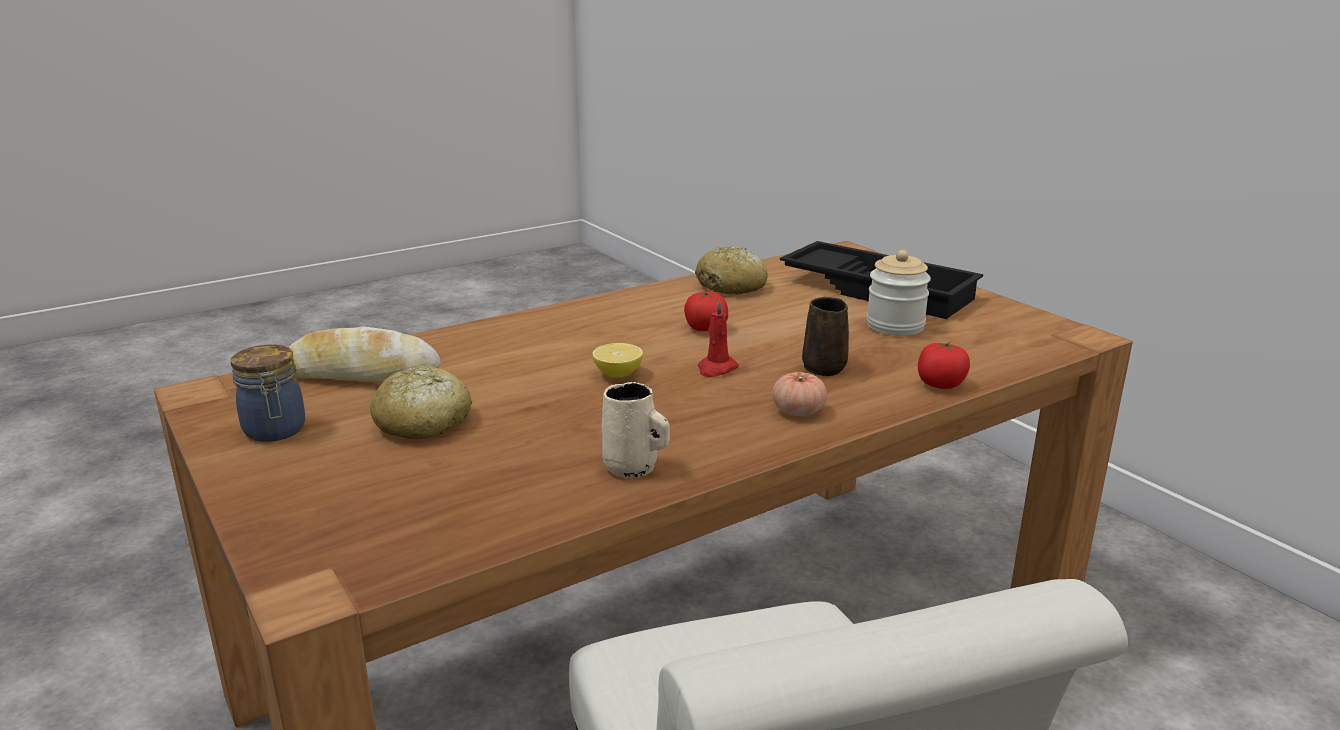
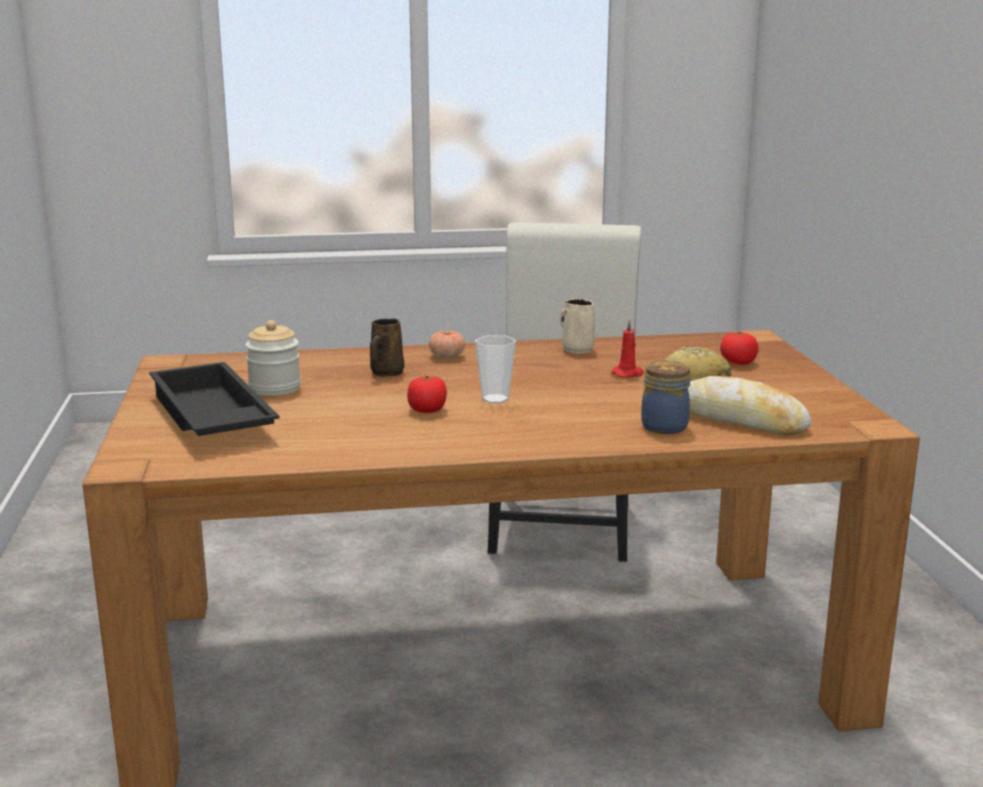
camera: 155 degrees left, 5 degrees down
jar [231,345,305,442] -> jar moved to [641,361,690,434]
lemon [592,343,643,378] -> none
bread [695,246,768,295] -> none
red candle [698,299,739,377] -> red candle moved to [611,319,644,378]
tomato [918,342,970,389] -> tomato moved to [720,331,759,365]
none -> cup [475,335,516,403]

